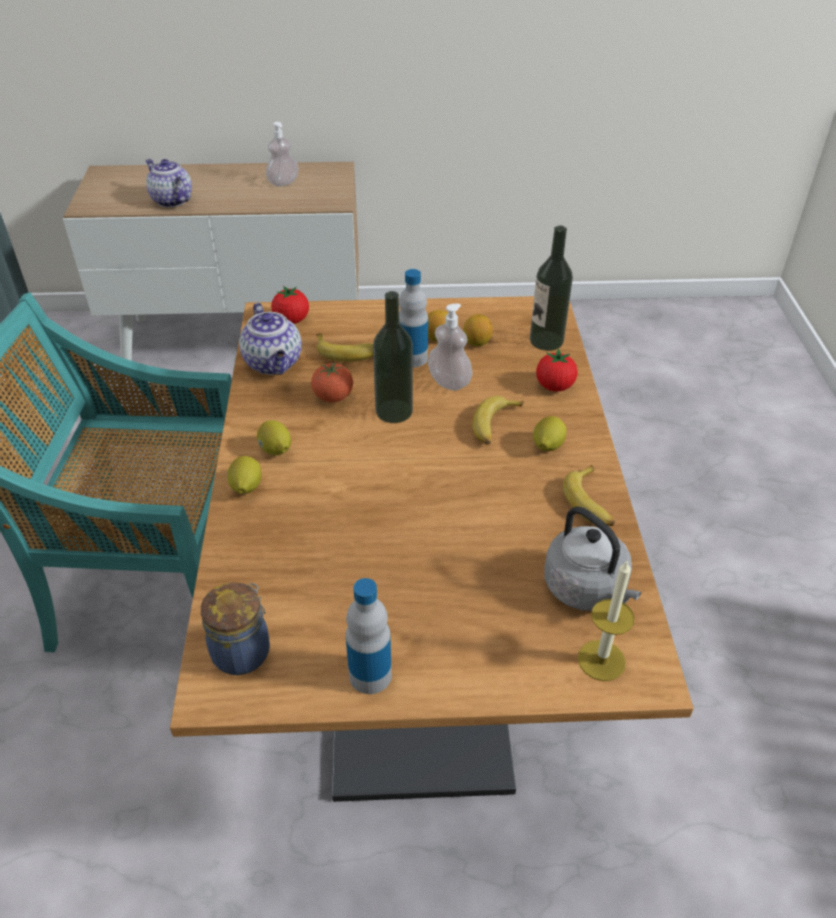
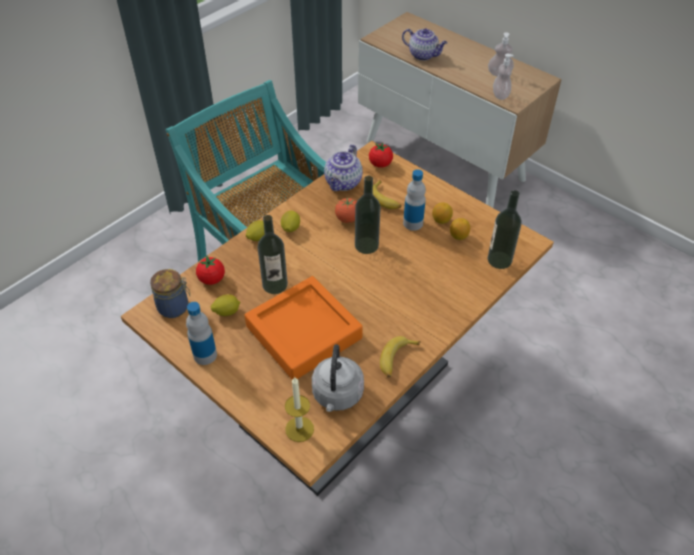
camera: 45 degrees right, 5 degrees up
teapot [146,159,192,208] -> teapot turned 120 degrees clockwise [402,28,448,61]
soap dispenser [428,304,473,390] -> soap dispenser moved to [493,53,514,100]
banana [472,396,524,445] -> none
lemon [533,416,567,451] -> lemon moved to [210,294,241,316]
tomato [536,349,578,391] -> tomato moved to [196,256,225,285]
none -> orange tray [245,276,363,380]
none -> bottle [257,215,288,294]

